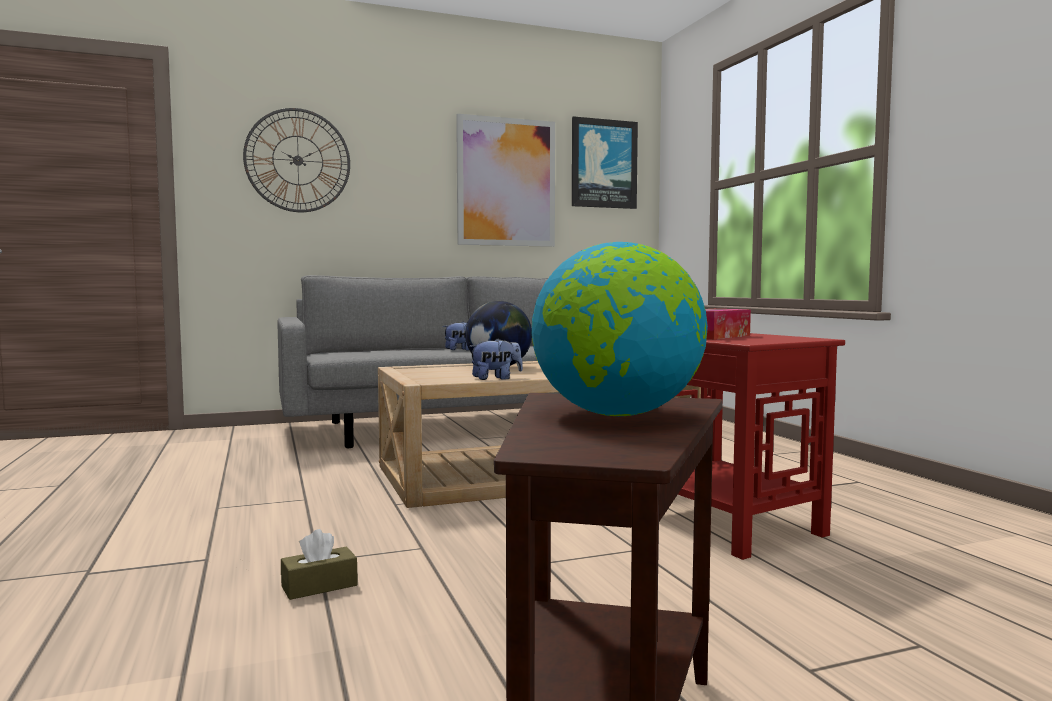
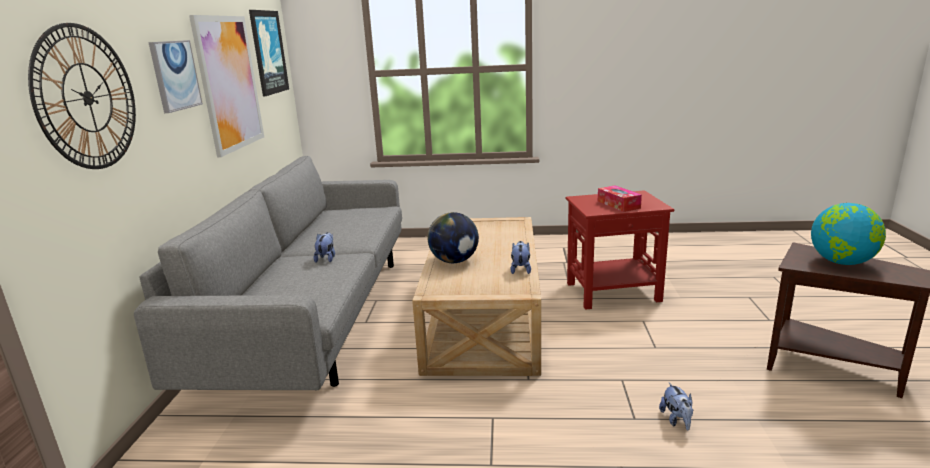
camera: 65 degrees left, 15 degrees up
brown tissue box [281,529,358,600] -> plush toy [659,383,693,430]
none -> picture [148,40,203,113]

